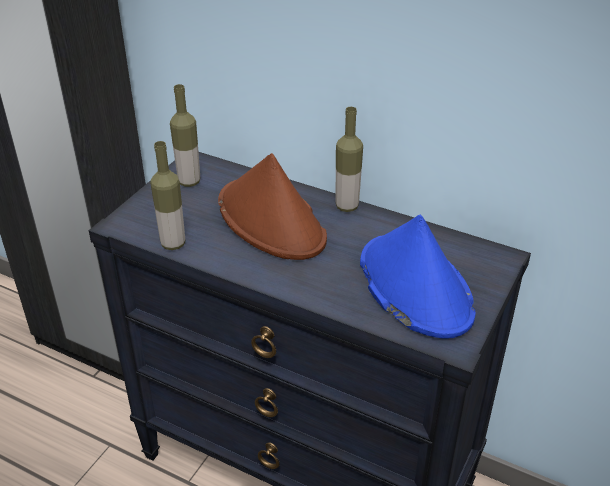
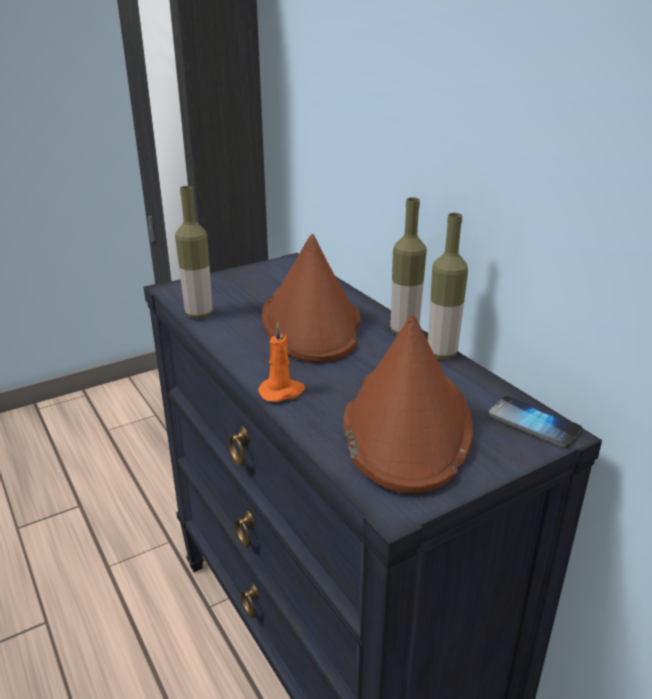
camera: 30 degrees right, 10 degrees down
bottle [170,84,200,187] -> bottle moved to [428,213,468,359]
blue hat [360,215,476,339] -> brown hat [343,314,473,493]
none -> orange candle [258,323,305,402]
none -> phone [488,396,583,449]

